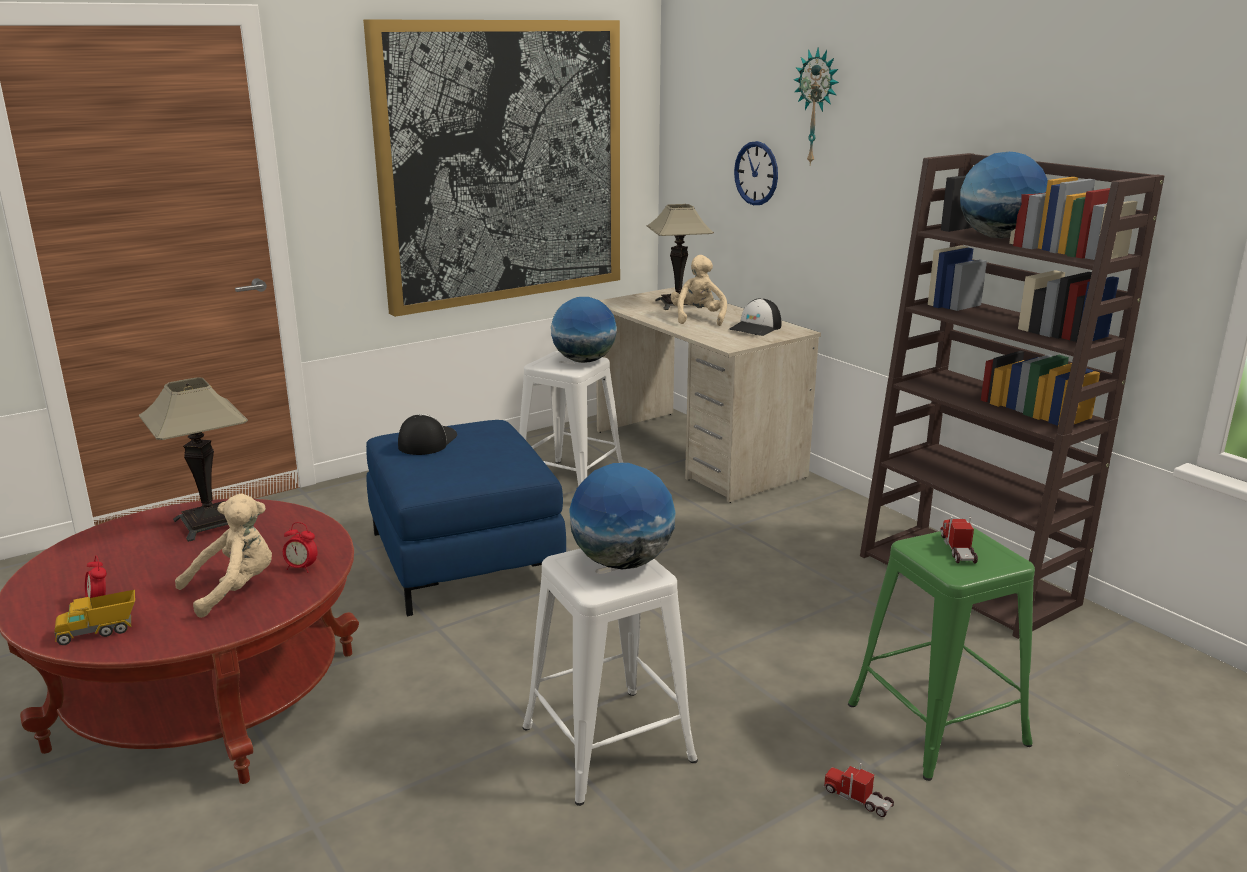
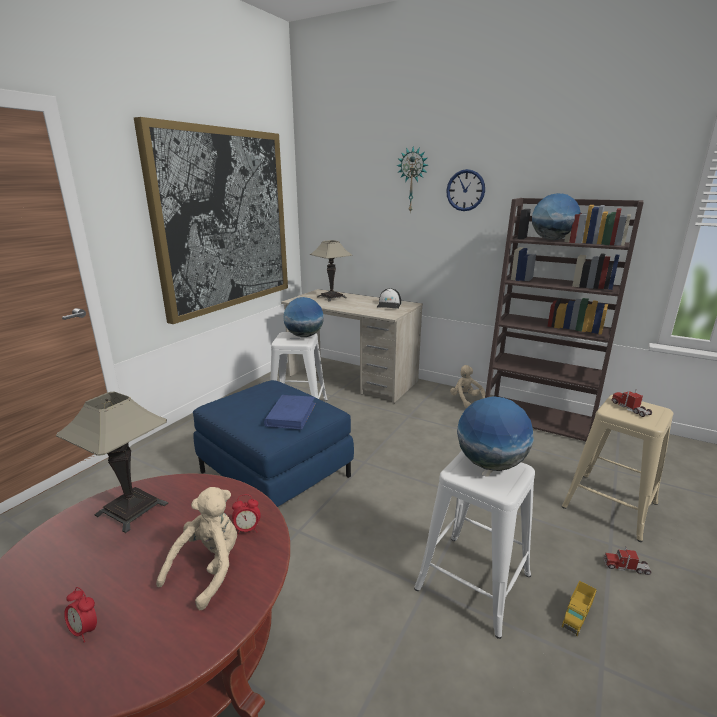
camera: 25 degrees left, 0 degrees up
toy truck [55,590,135,645] -> toy truck moved to [562,581,597,636]
cap [398,414,457,455] -> none
beige plush toy [671,255,727,326] -> beige plush toy moved to [450,365,485,408]
wall clock [734,141,778,205] -> wall clock moved to [446,169,485,211]
green stool [848,528,1035,781] -> beige stool [562,395,674,542]
none -> blue book [264,395,316,430]

